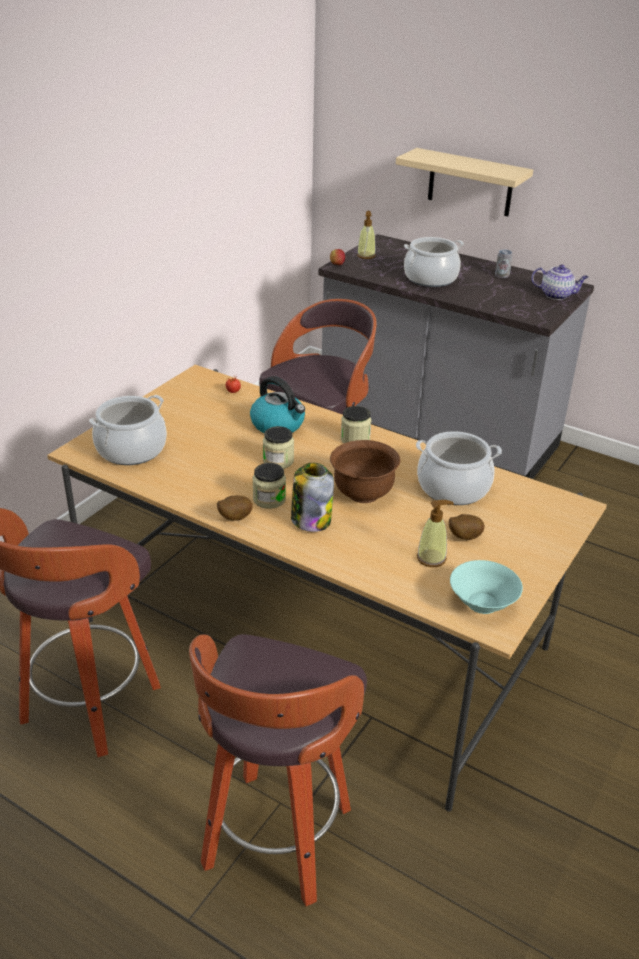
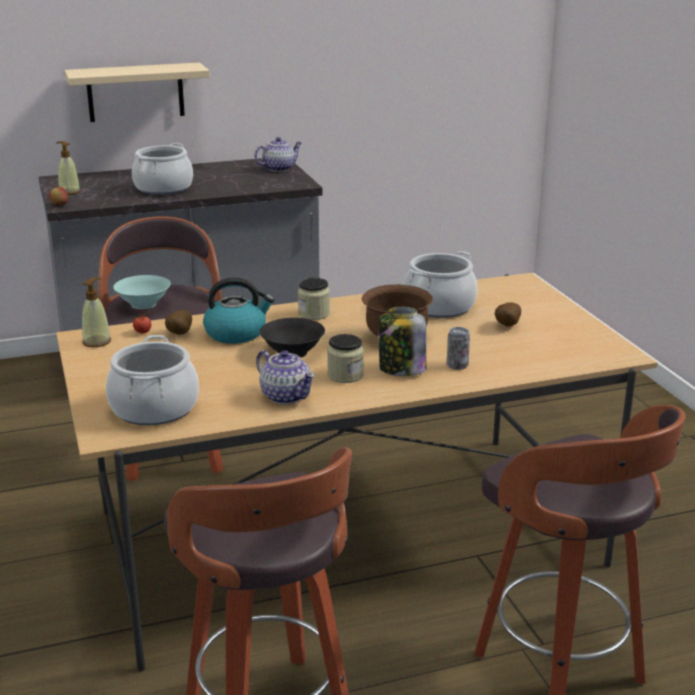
camera: 50 degrees left, 10 degrees down
potato [217,496,252,520] -> potato moved to [165,310,192,335]
jar [263,426,294,469] -> black bowl [259,318,325,358]
soap dispenser [417,500,454,567] -> soap dispenser moved to [82,277,111,347]
turquoise bowl [450,560,523,614] -> turquoise bowl moved to [113,275,171,309]
can [495,250,512,278] -> can moved to [447,327,470,370]
none -> teapot [256,350,315,404]

